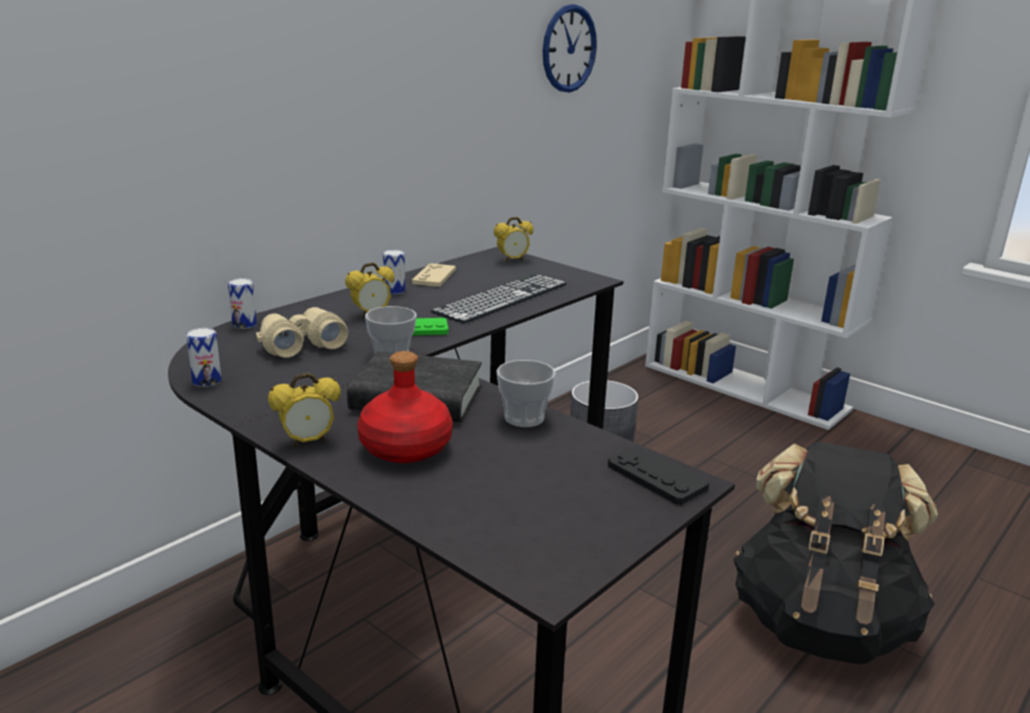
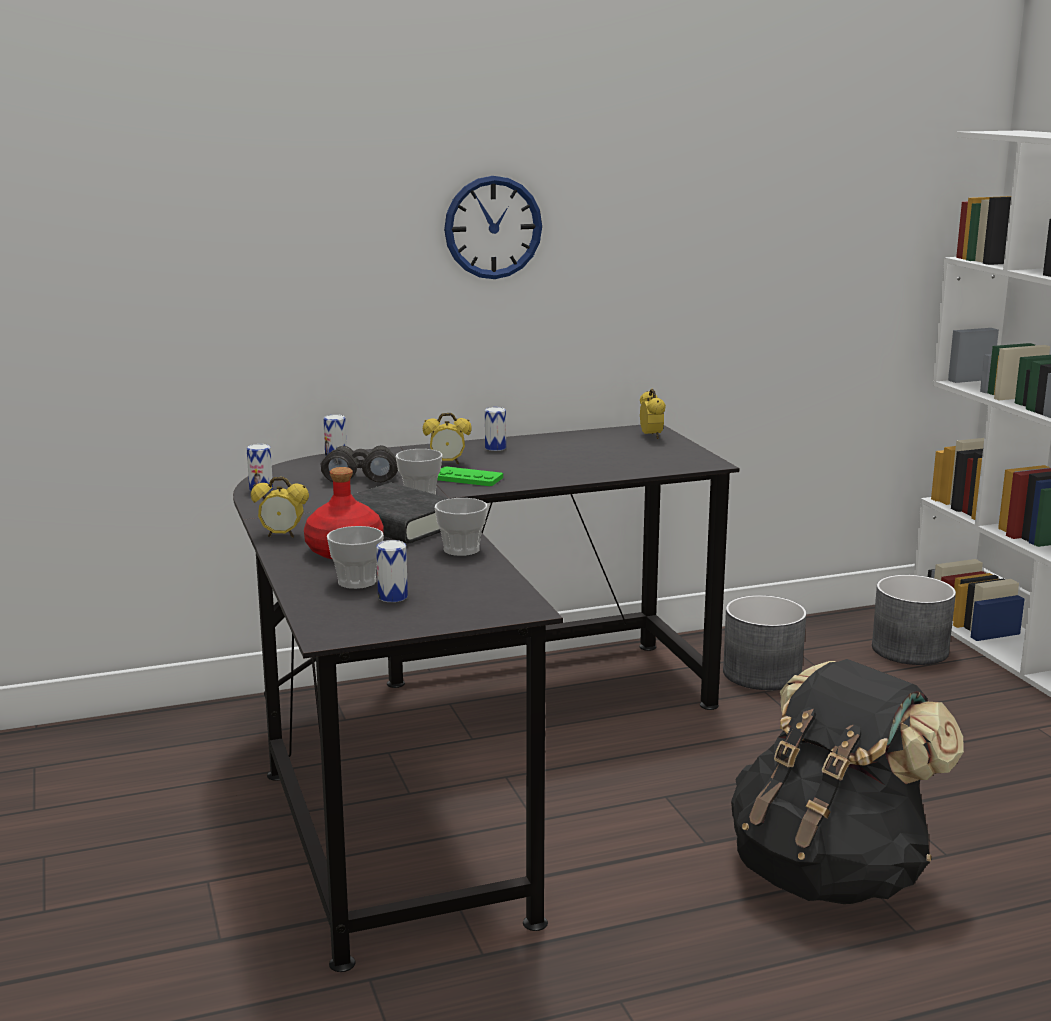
camera: 30 degrees right, 5 degrees down
beige binoculars [256,307,348,358] -> black binoculars [321,445,398,483]
beige game controller [412,263,456,287] -> none
keyboard [431,274,567,324] -> none
alarm clock [494,217,533,262] -> alarm clock turned 105 degrees counterclockwise [640,389,666,439]
wall clock [543,4,597,93] -> wall clock moved to [444,176,542,279]
black game controller [608,446,709,505] -> none
none -> cup [327,526,384,589]
none -> can [376,540,408,602]
none -> grey planter [872,575,956,665]

